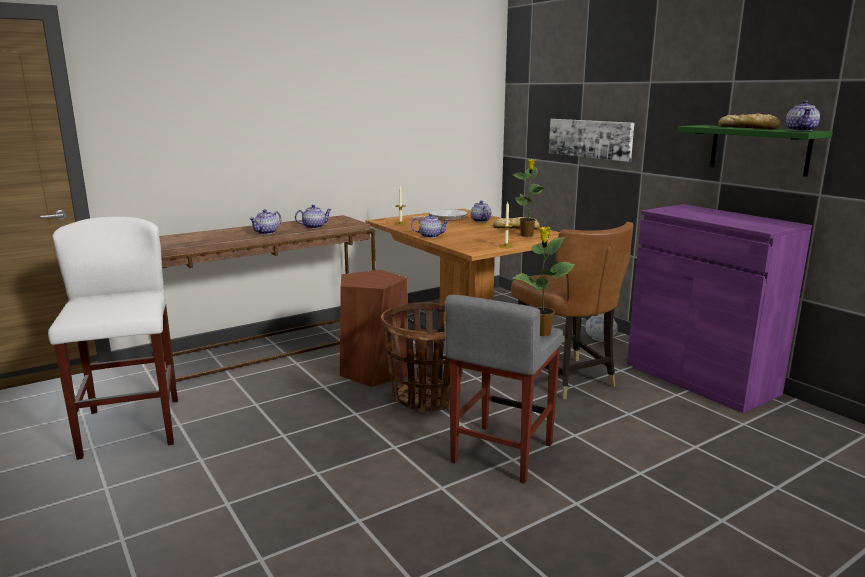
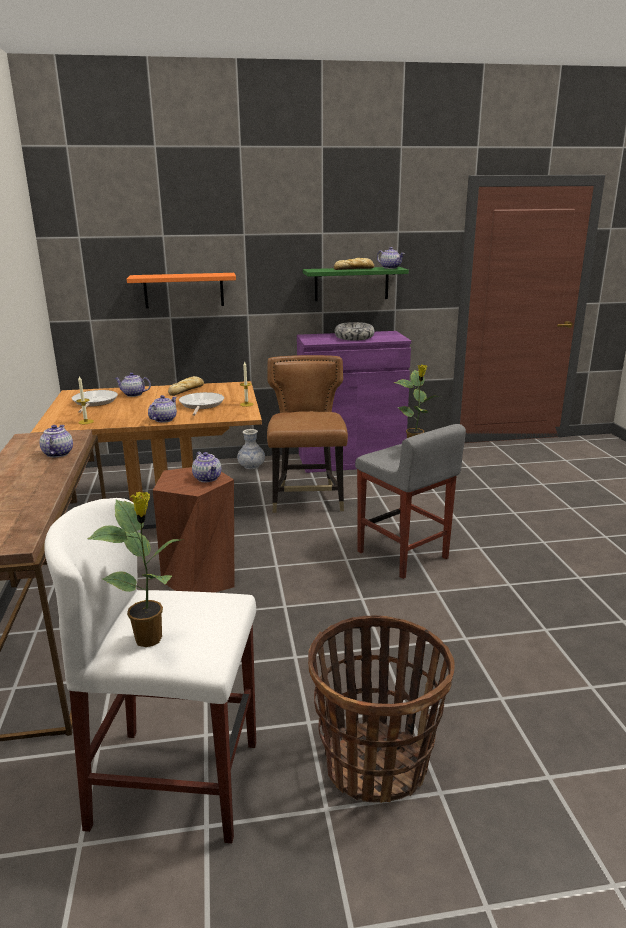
camera: 65 degrees left, 5 degrees up
teapot [249,209,281,234] -> teapot moved to [192,452,221,482]
basket [381,302,463,412] -> basket moved to [308,615,455,803]
brown chair [511,222,633,399] -> brown chair turned 90 degrees counterclockwise [267,355,348,513]
potted plant [513,159,544,237] -> potted plant moved to [88,492,184,647]
picture [549,119,634,162] -> orange shelf [127,273,236,309]
none -> frying pan [179,392,224,416]
none -> bowl [334,322,375,341]

